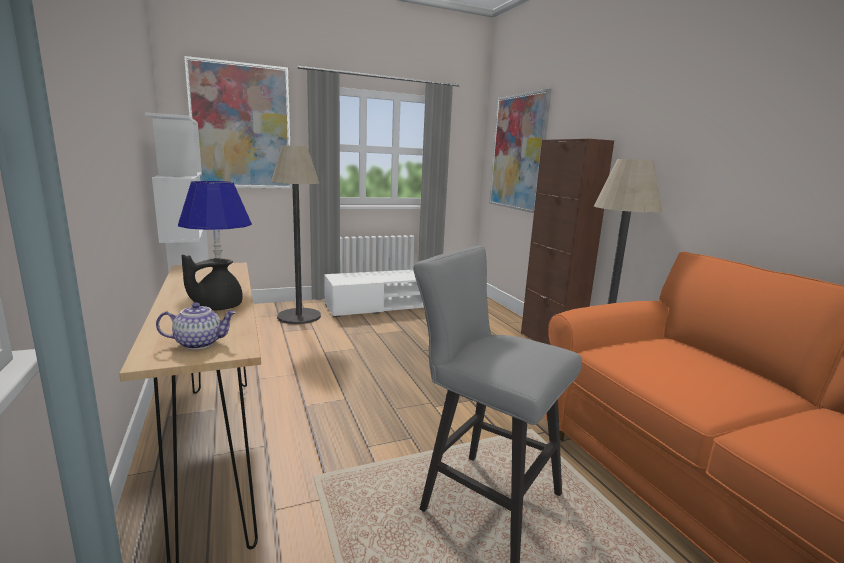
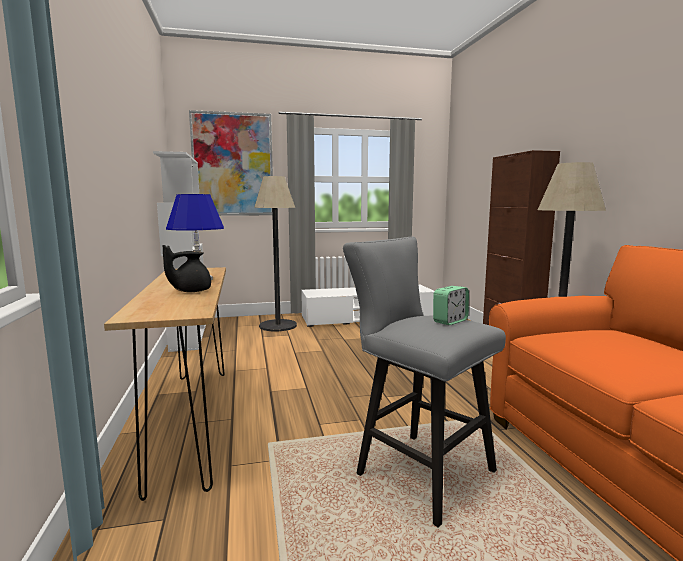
camera: 10 degrees right, 5 degrees down
teapot [156,302,236,350] -> none
picture [489,89,551,213] -> none
none -> alarm clock [433,286,469,325]

